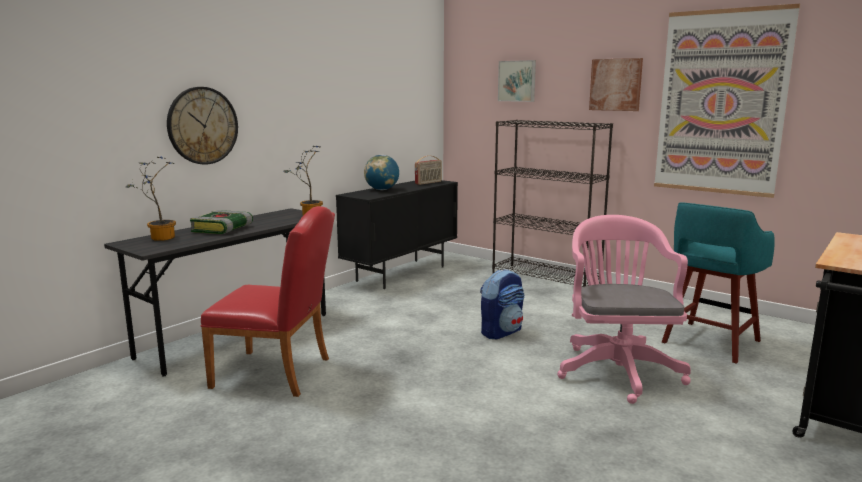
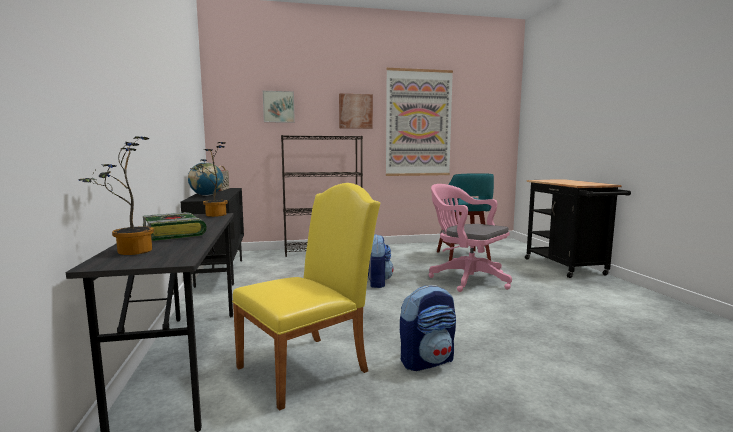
camera: 50 degrees left, 5 degrees down
wall clock [167,87,238,165] -> none
red chair [200,206,335,397] -> yellow chair [232,183,380,410]
none -> backpack [400,285,456,371]

